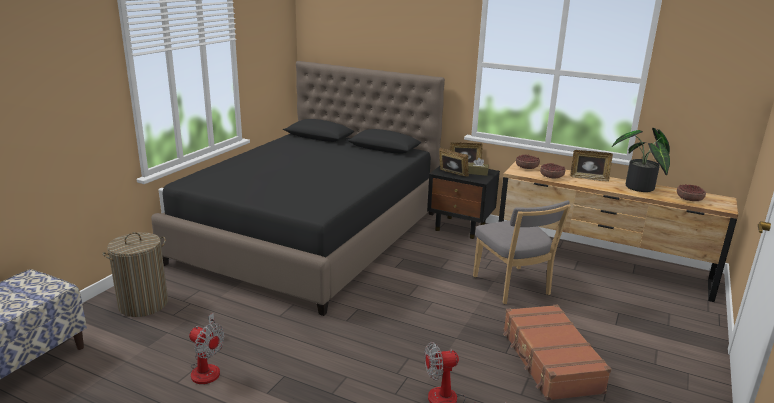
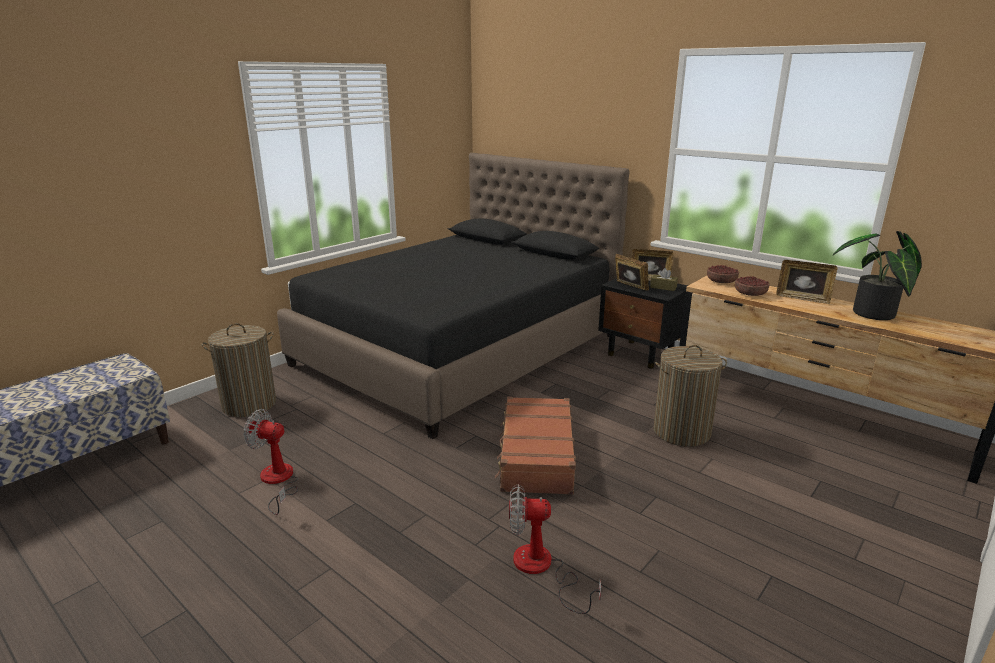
camera: 15 degrees right, 0 degrees up
fan [189,313,224,384] -> fan turned 150 degrees clockwise [243,409,298,515]
grey chair [473,200,571,304] -> laundry basket [653,345,727,447]
brown suitcase [503,304,611,401] -> brown suitcase moved to [495,396,576,495]
bowl [677,184,706,201] -> none

